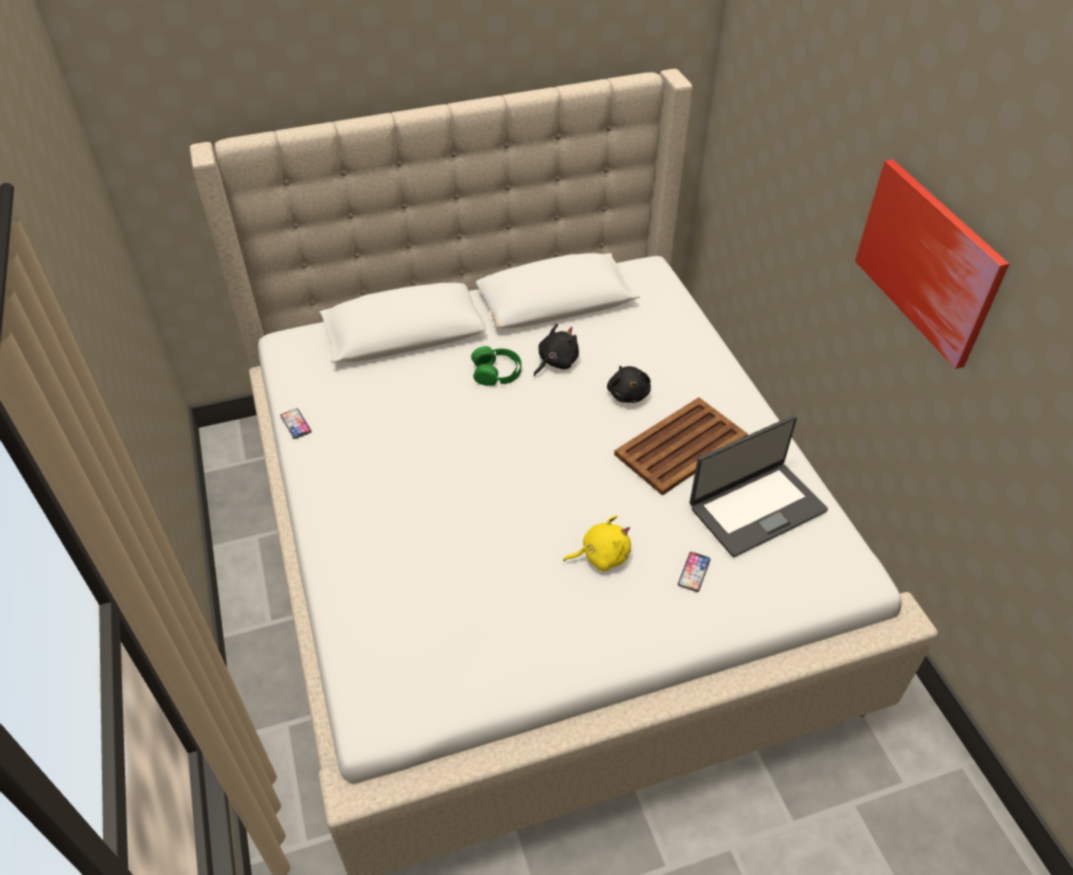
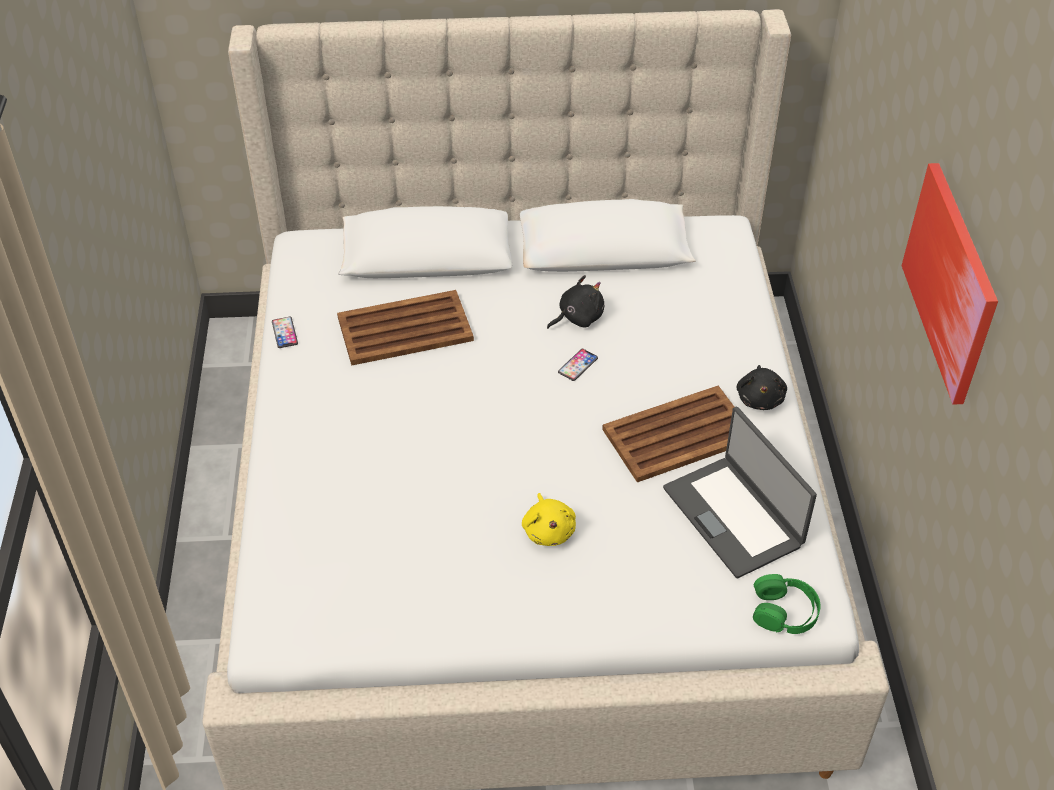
camera: 15 degrees right, 0 degrees up
green headphones [471,346,521,386] -> green headphones moved to [753,574,820,634]
yellow plush toy [563,515,631,571] -> yellow plush toy turned 75 degrees clockwise [522,493,576,546]
black plush toy [607,366,651,403] -> black plush toy moved to [737,365,787,410]
phone [678,552,711,592] -> phone moved to [558,349,598,381]
laptop [689,415,828,557] -> laptop turned 75 degrees clockwise [663,407,817,579]
none -> brown tray [337,290,474,366]

